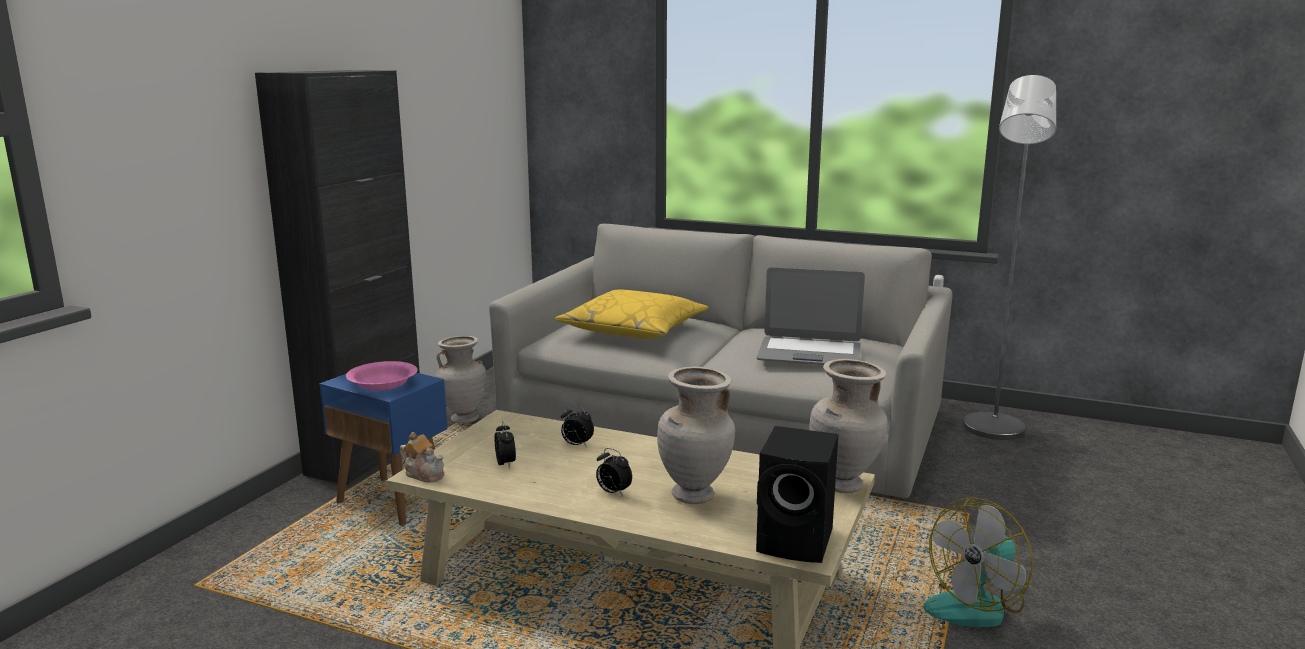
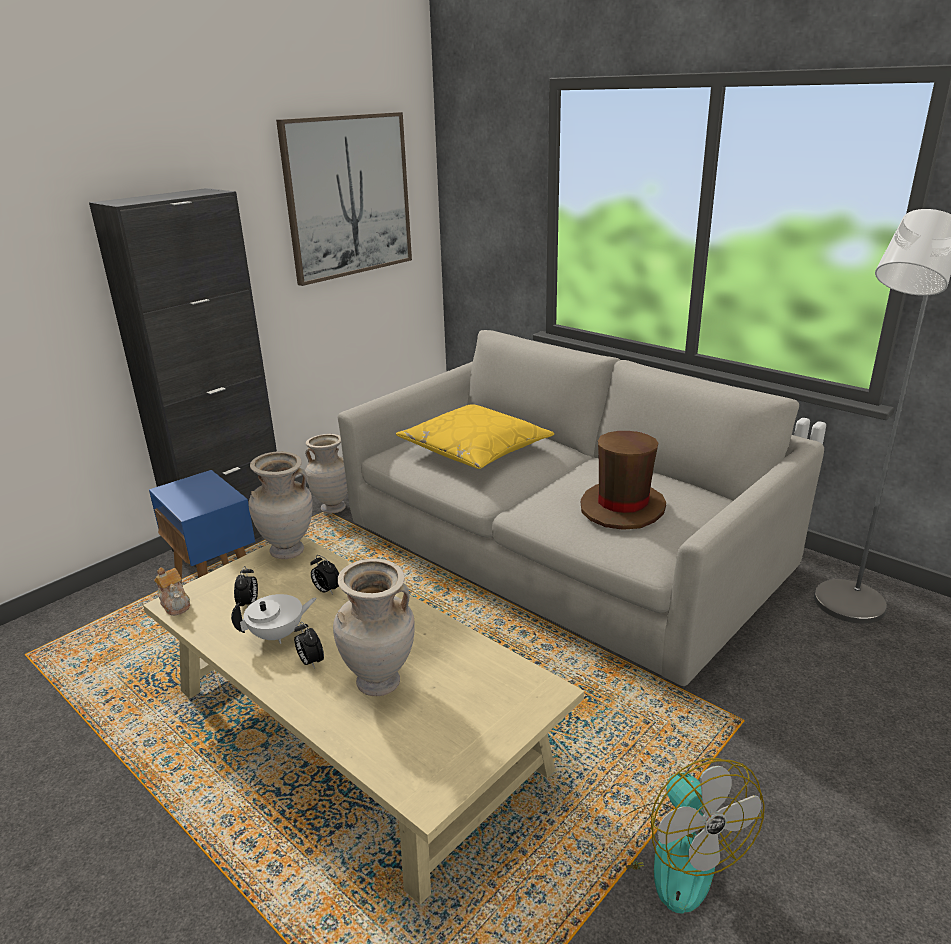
camera: 20 degrees right, 10 degrees up
pink bowl [346,361,417,391] -> none
black speaker [756,426,838,563] -> none
laptop [757,267,865,365] -> brown hat [581,431,666,530]
beige vase [809,359,888,493] -> beige vase moved to [249,451,313,559]
fan [923,497,1033,627] -> fan turned 90 degrees counterclockwise [611,758,765,914]
none -> white teapot [231,594,317,644]
none -> picture [276,112,412,286]

